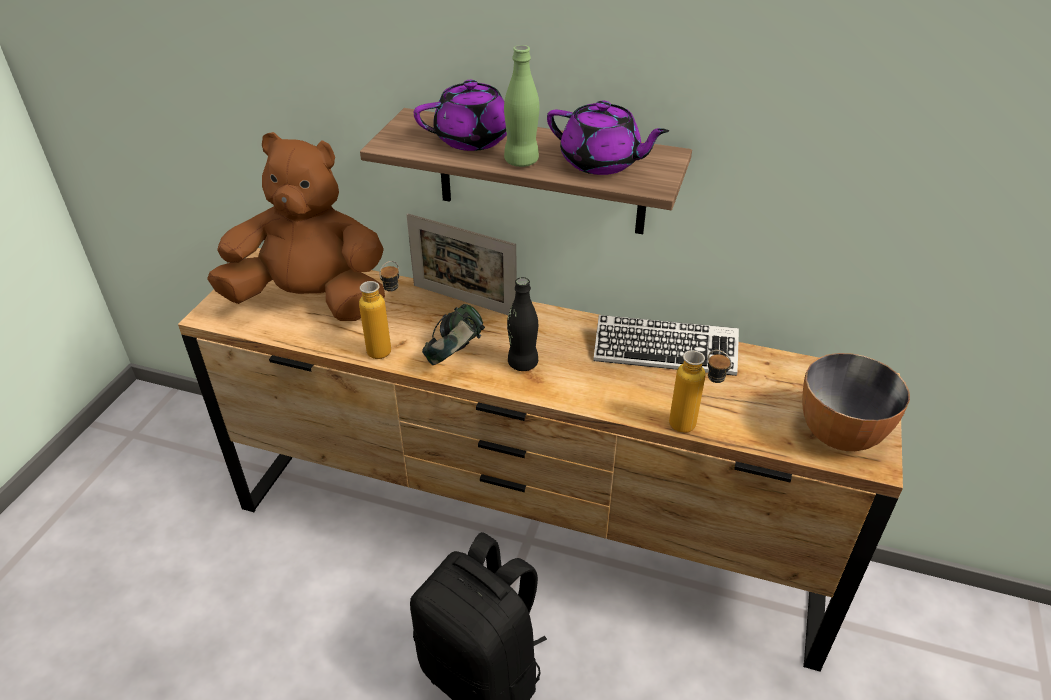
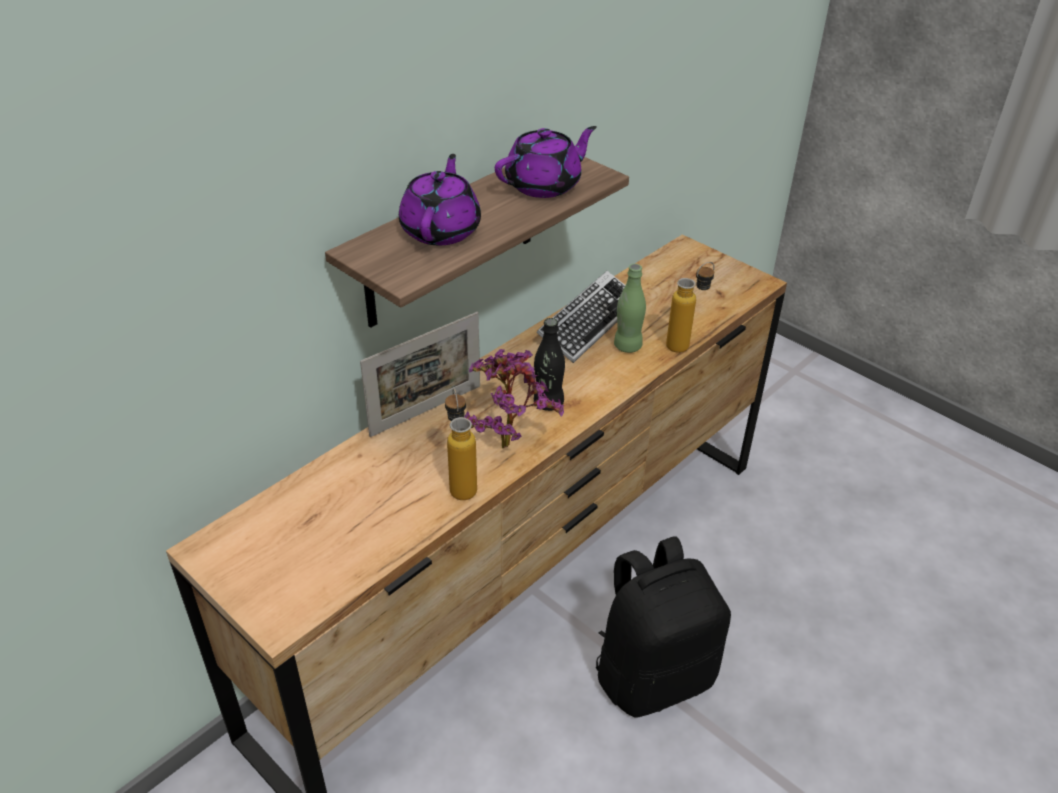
camera: 65 degrees left, 0 degrees up
brown plush toy [207,132,385,321] -> none
headphones [422,304,485,365] -> potted plant [464,349,564,448]
green bottle [504,45,540,167] -> green bottle moved to [614,264,646,353]
bowl [802,353,910,451] -> none

